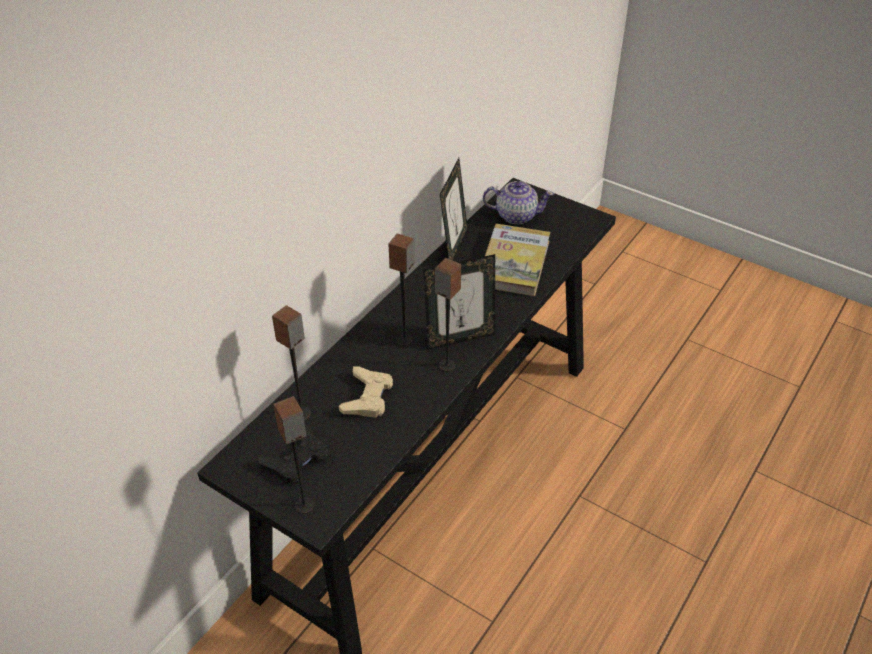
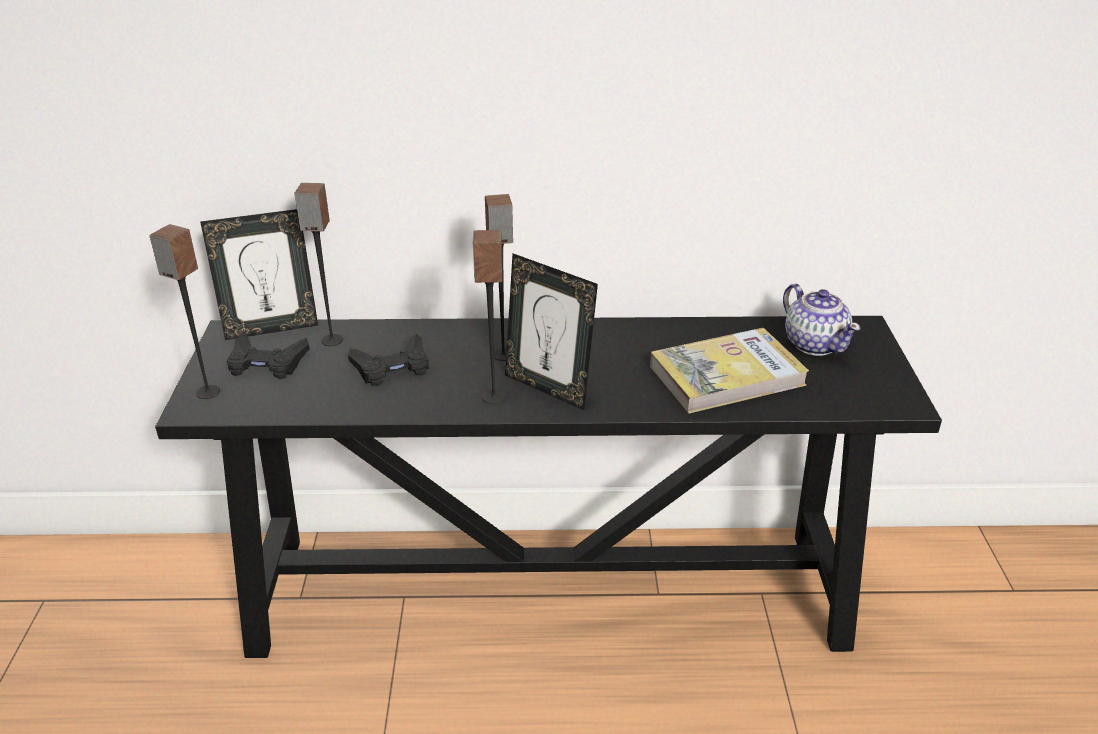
camera: 55 degrees right, 10 degrees down
beige game controller [339,366,393,418] -> black game controller [348,334,429,386]
picture frame [440,158,468,260] -> picture frame moved to [200,209,318,340]

